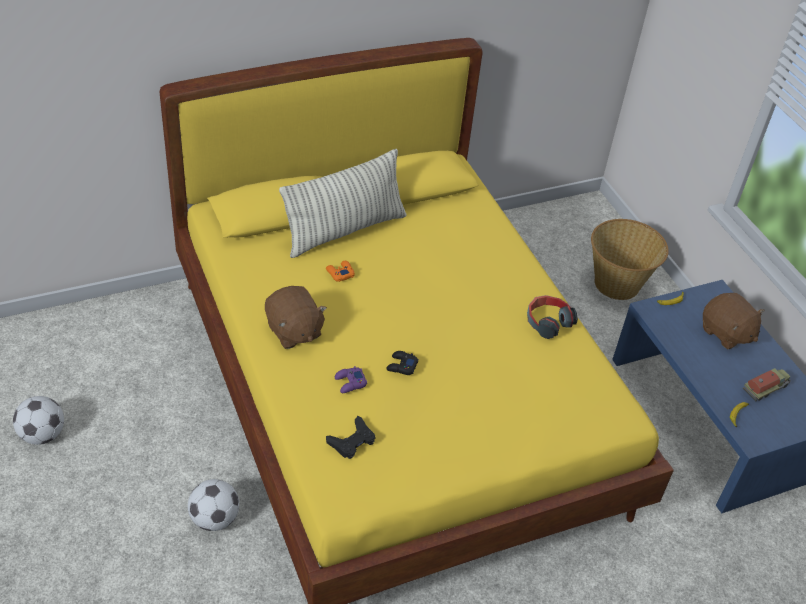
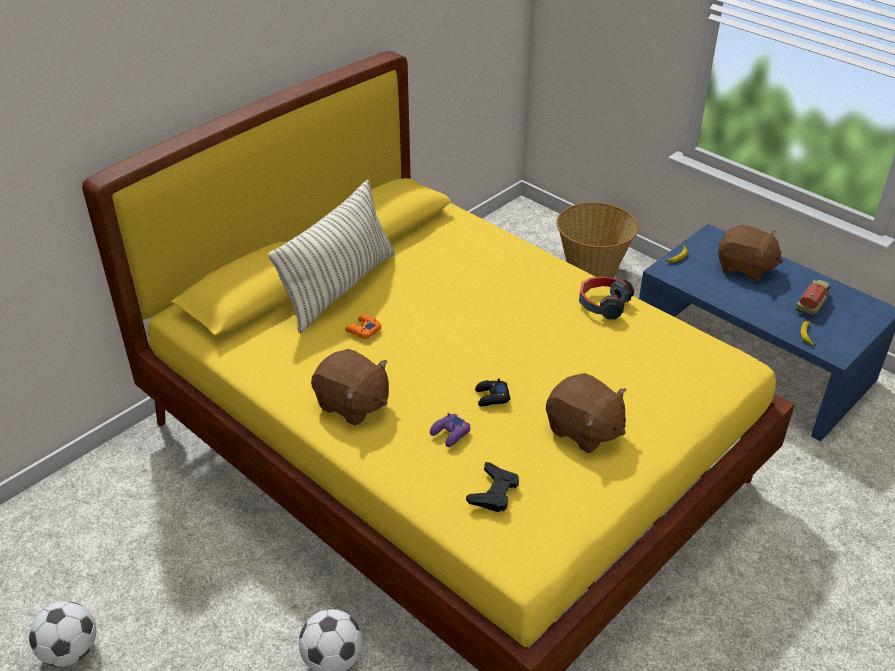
camera: 20 degrees left, 5 degrees down
none -> brown plush toy [546,373,626,453]

